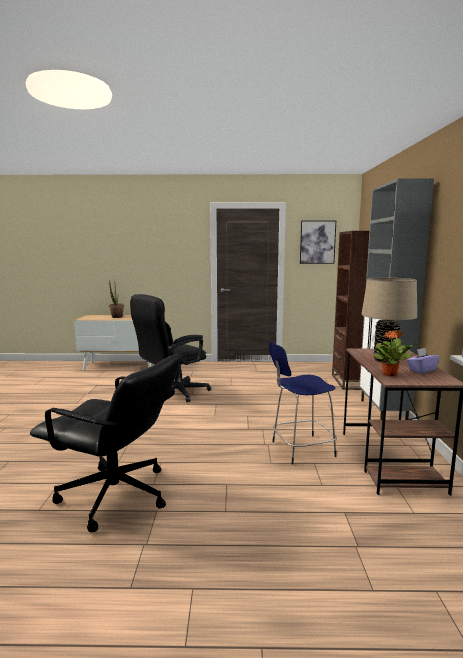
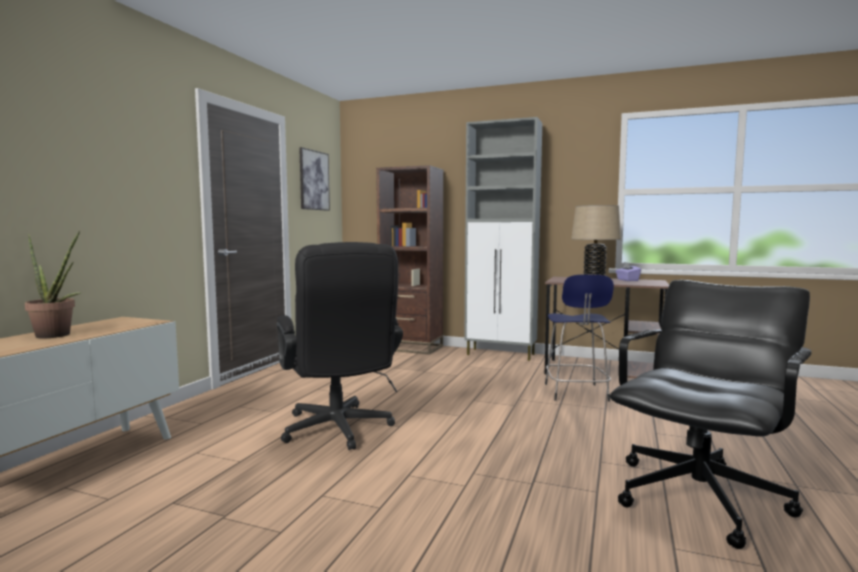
camera: 70 degrees left, 5 degrees down
potted plant [373,330,414,377] -> none

